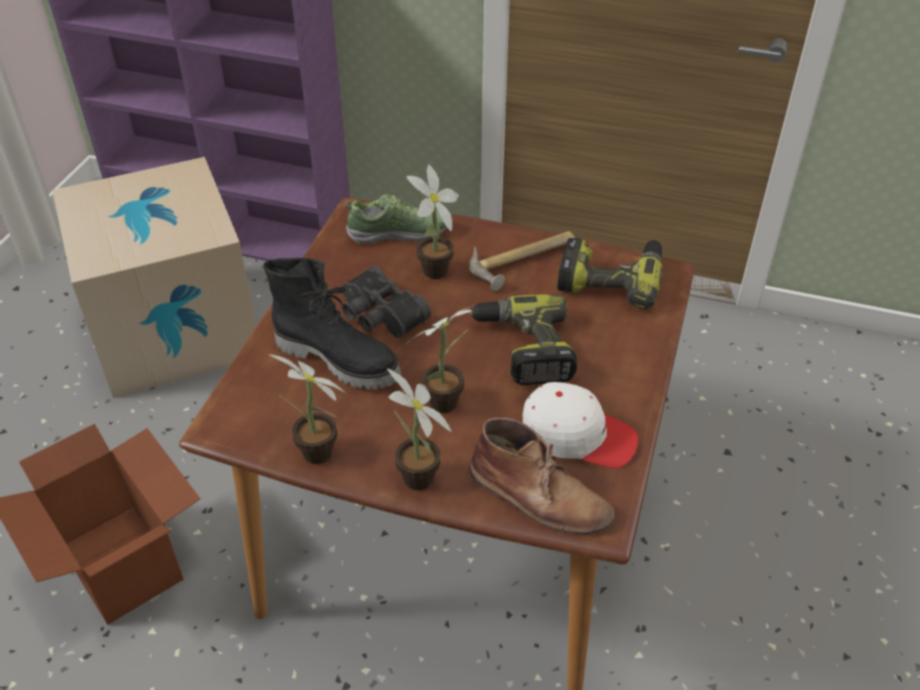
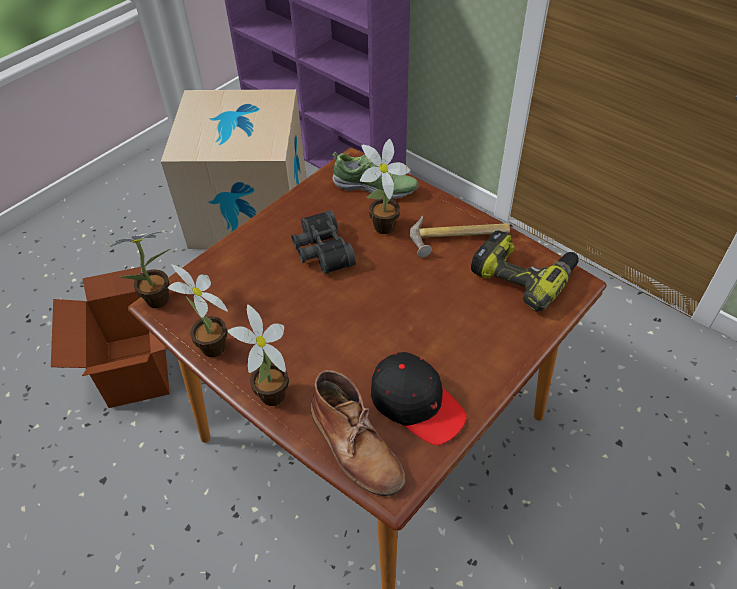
camera: 25 degrees right, 5 degrees up
black boot [263,258,401,389] -> none
potted plant [405,305,474,413] -> potted plant moved to [106,231,172,308]
power drill [469,295,577,385] -> none
white cap [523,382,638,468] -> black cap [371,352,467,445]

